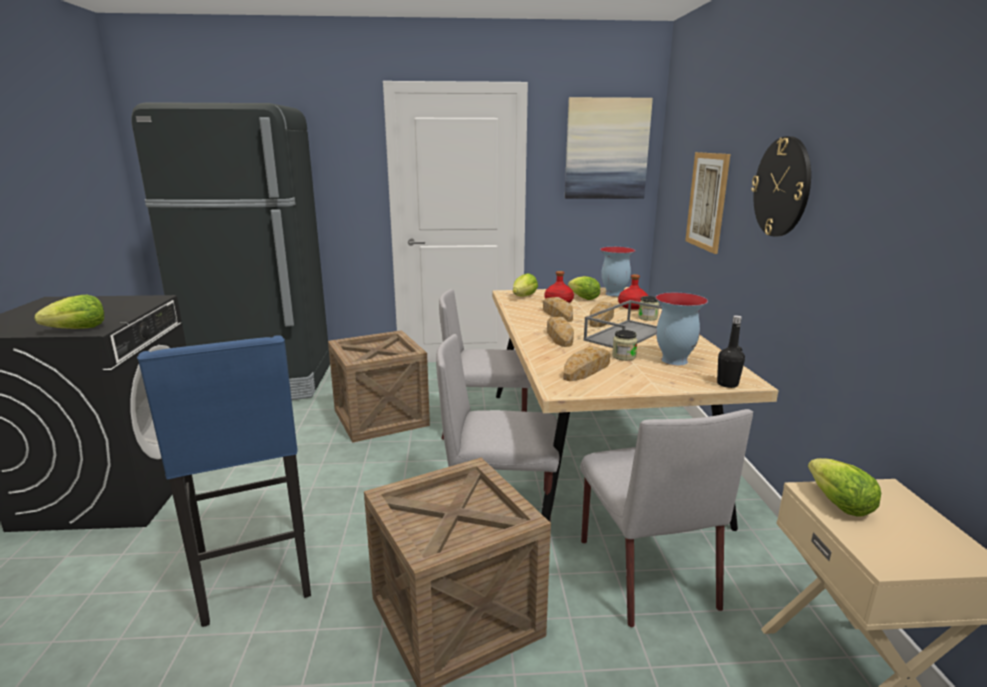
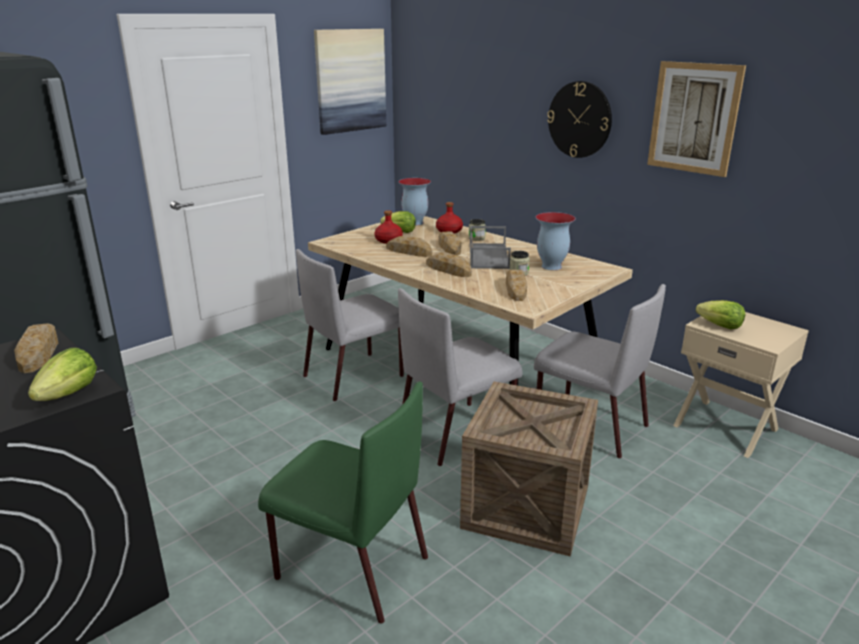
camera: 40 degrees left, 5 degrees up
blue stool [137,335,311,627] -> green chair [258,382,428,624]
crate [328,330,430,443] -> none
lettuce [513,273,538,296] -> none
picture [685,152,730,254] -> picture moved to [647,61,746,177]
black bottle [717,315,745,388] -> none
none -> bread [14,324,58,373]

